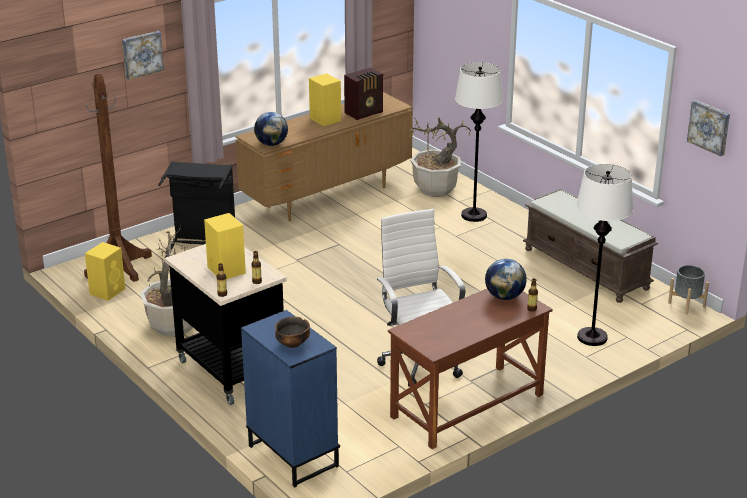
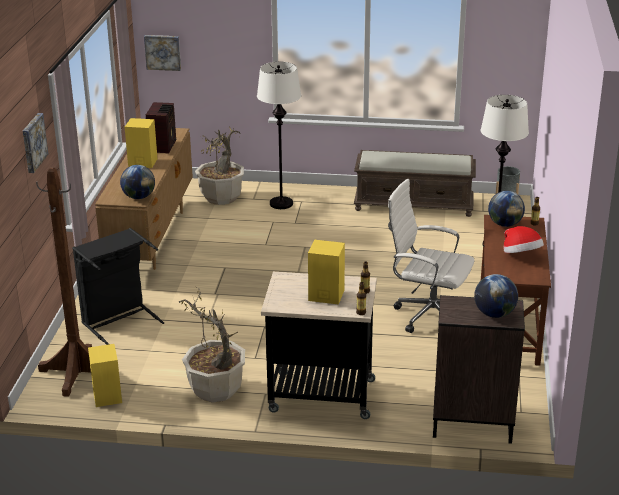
camera: 45 degrees left, 0 degrees up
blue dresser [241,310,340,487] -> brown dresser [433,295,525,444]
bowl [275,317,310,348] -> globe [474,274,518,318]
picture [687,100,730,156] -> picture moved to [144,35,181,71]
none -> hat [503,226,544,253]

